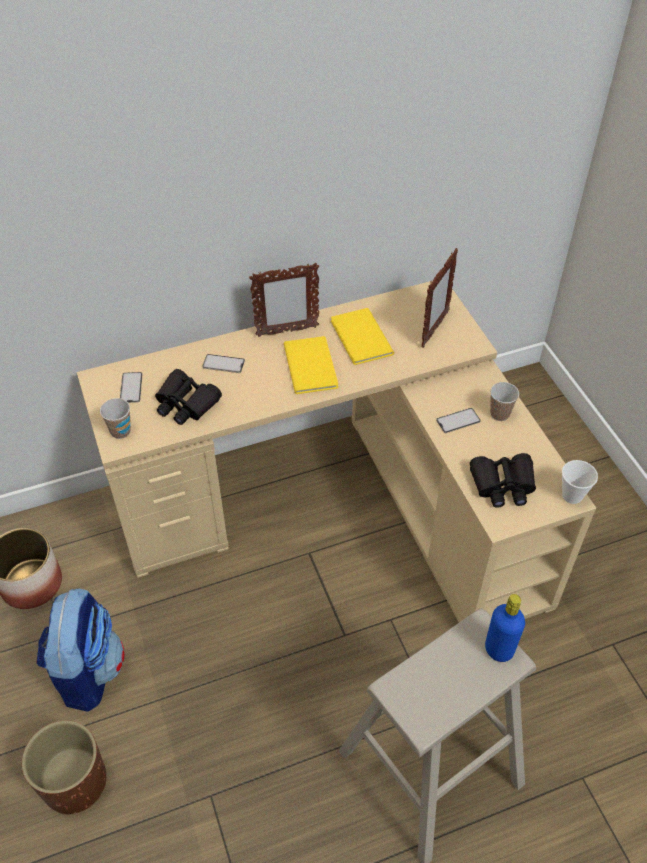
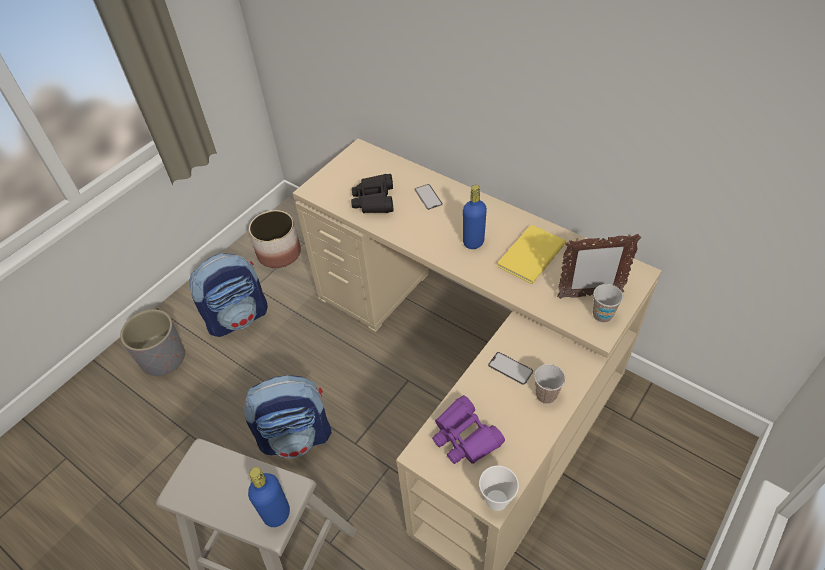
camera: 60 degrees right, 0 degrees up
brown planter [22,721,106,815] -> grey planter [120,309,185,376]
cup [100,398,131,439] -> cup moved to [593,284,623,323]
phone [120,372,142,403] -> none
picture frame [249,263,319,337] -> none
yellow book [284,336,338,394] -> blue bottle [463,185,487,249]
black binoculars [470,453,536,508] -> purple binoculars [432,395,505,464]
none -> backpack [244,375,331,458]

